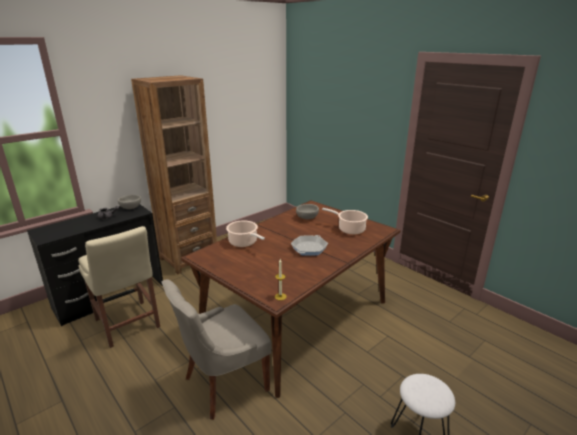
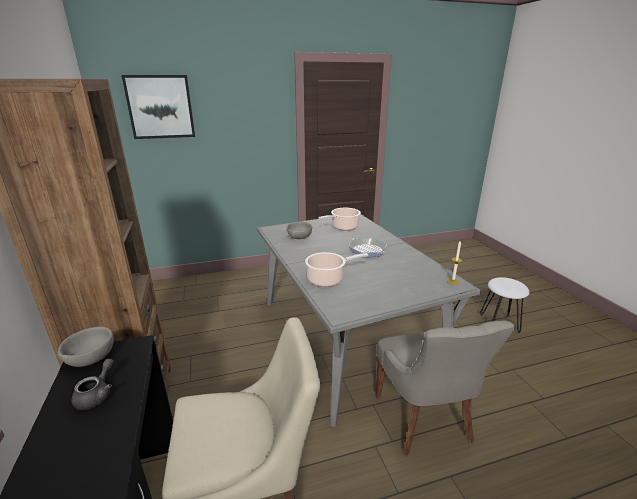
camera: 65 degrees left, 0 degrees up
brown dining table [181,200,400,398] -> grey dining table [257,214,481,427]
none -> picture [121,75,195,139]

